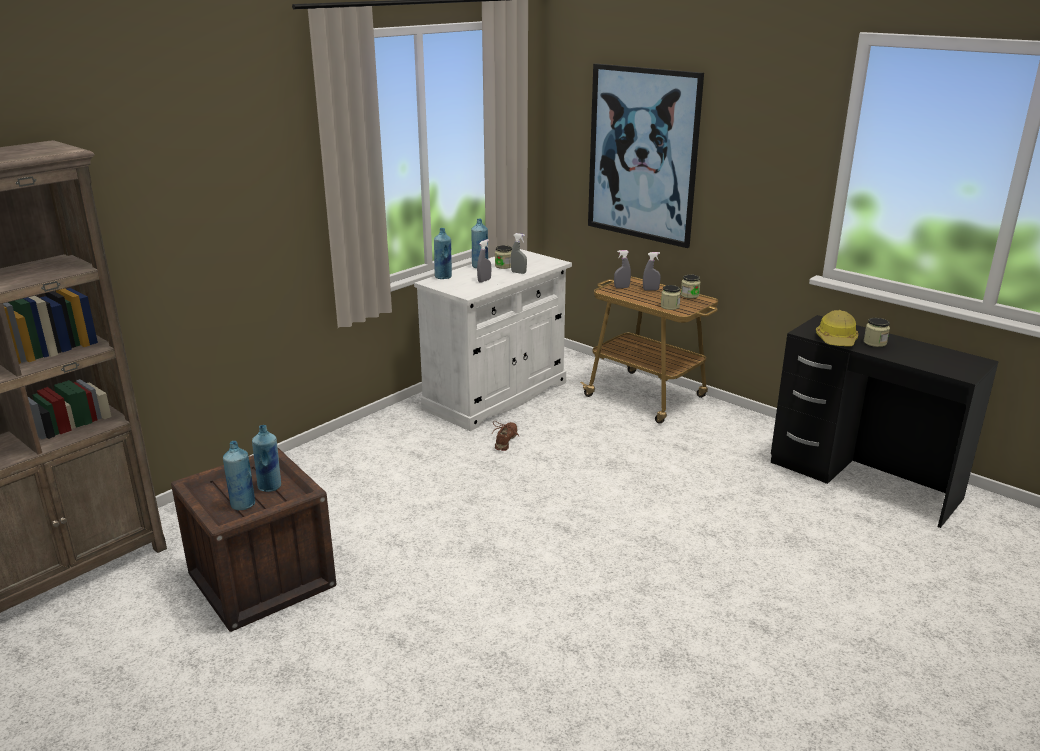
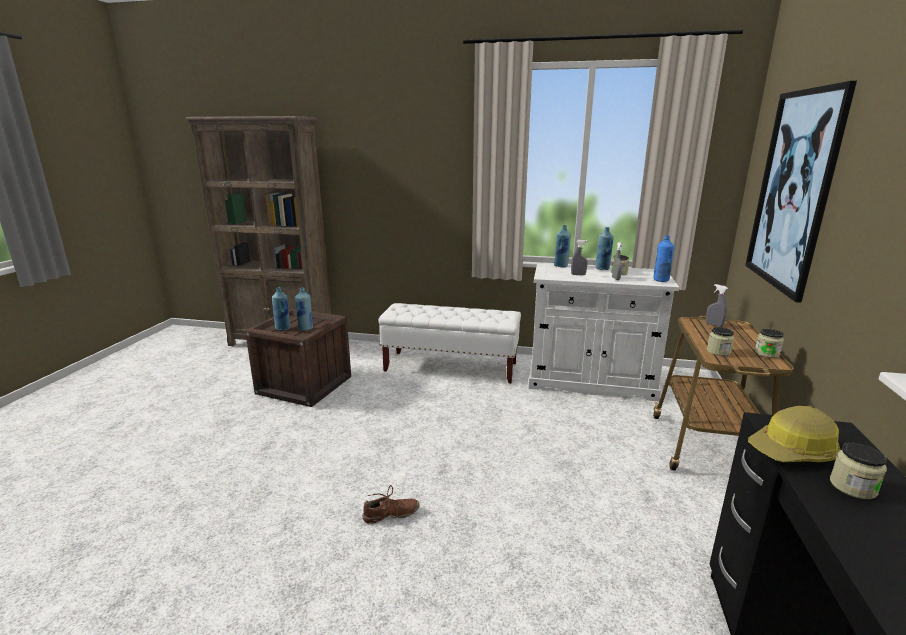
camera: 60 degrees right, 5 degrees down
brown shoe [493,421,519,451] -> brown shoe moved to [362,485,420,524]
grey spray bottle [643,252,661,291] -> none
none -> white bench [379,303,521,384]
none -> blue bottle [653,235,674,282]

